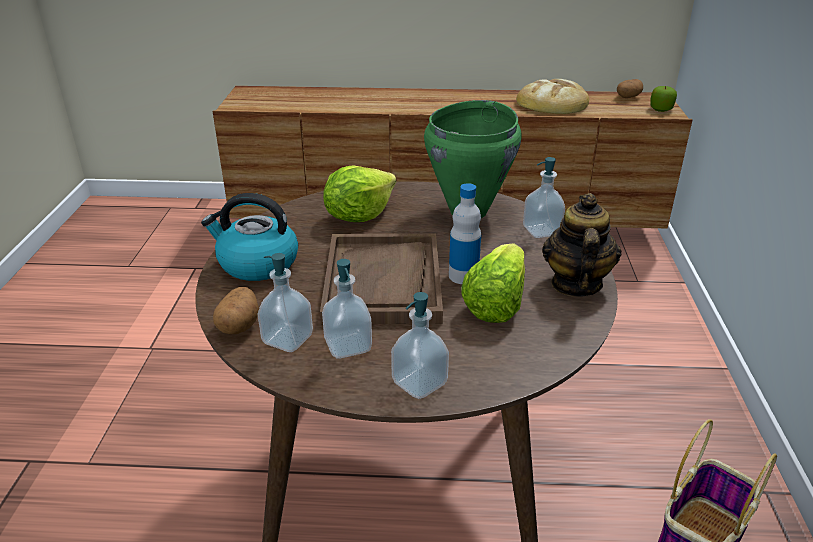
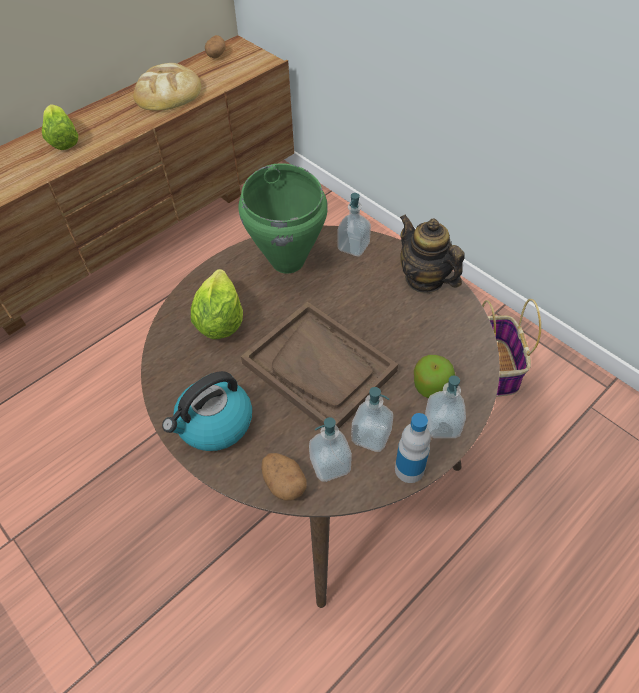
camera: 45 degrees left, 20 degrees up
bottle [449,183,481,284] -> bottle moved to [395,413,431,483]
lettuce [461,243,525,323] -> lettuce moved to [42,104,78,150]
apple [650,86,677,112] -> apple moved to [414,355,455,398]

